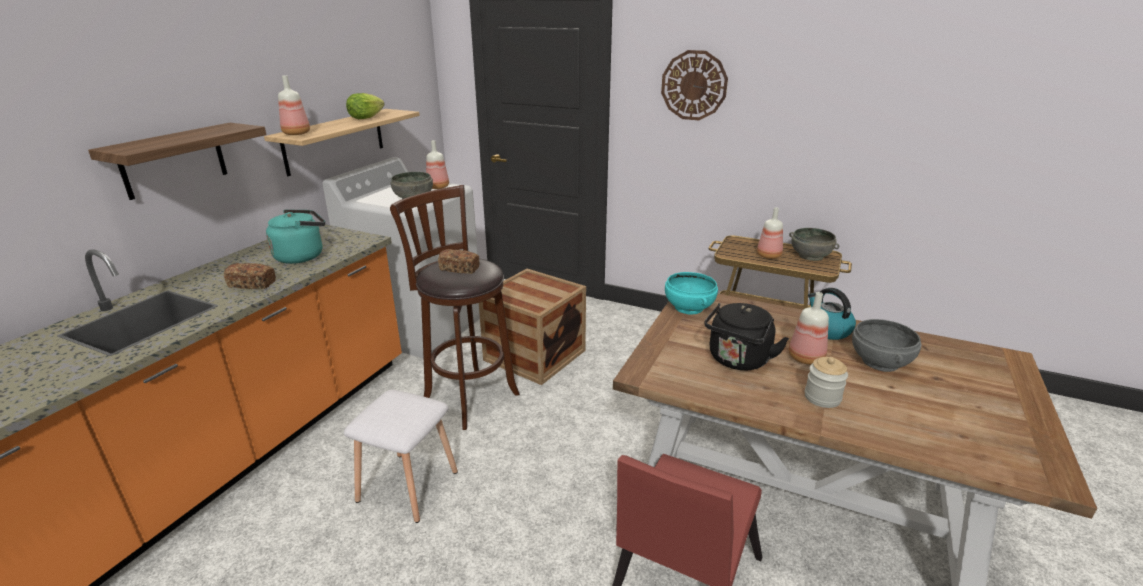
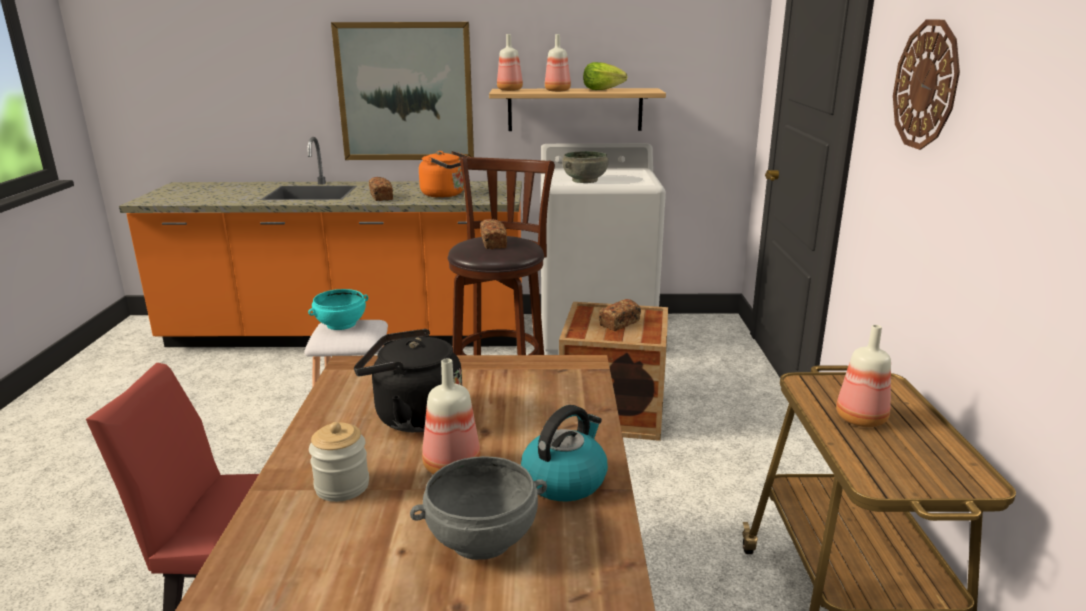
camera: 65 degrees right, 5 degrees down
shelf [88,123,266,200] -> picture [331,22,474,160]
turquoise kettle [266,209,325,264] -> orange kettle [419,151,469,198]
bottle [426,140,449,189] -> bottle moved to [545,34,571,92]
turquoise bowl [665,272,718,314] -> turquoise bowl moved to [308,289,368,330]
grey bowl [789,228,839,261] -> none
none -> bread [599,299,641,331]

